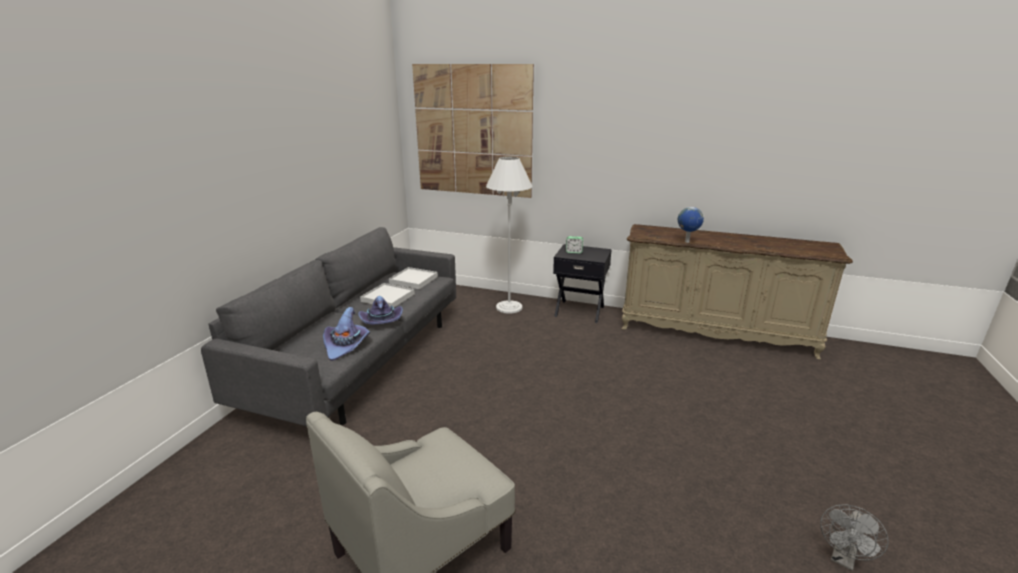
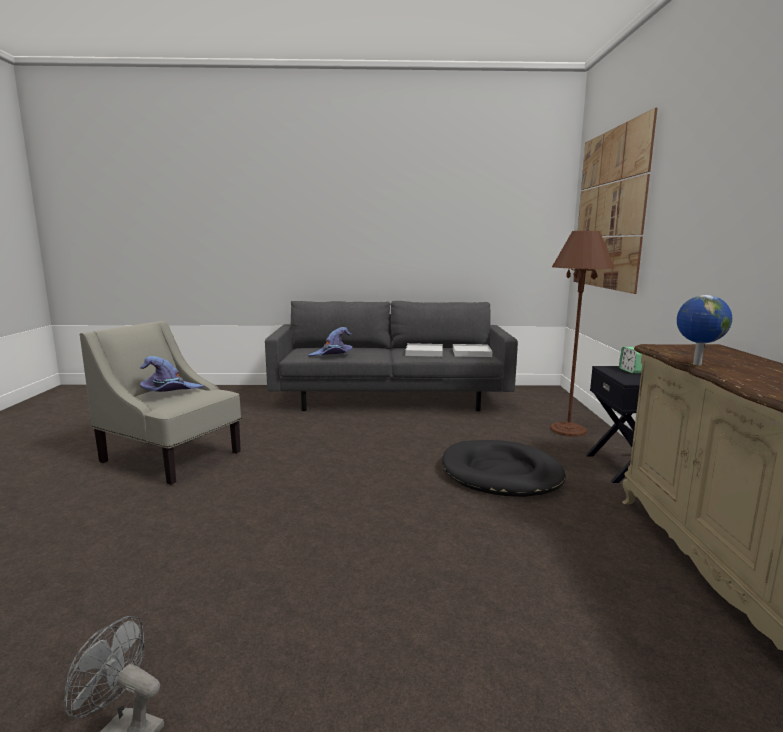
camera: 70 degrees right, 10 degrees down
purple hat [358,296,403,325] -> purple hat moved to [140,356,204,392]
white floor lamp [486,157,533,314] -> brown floor lamp [550,231,615,437]
none -> black dog bed [442,440,566,497]

